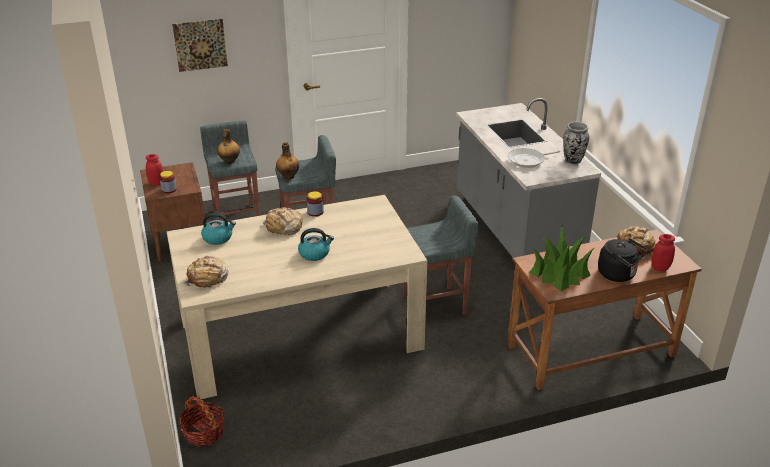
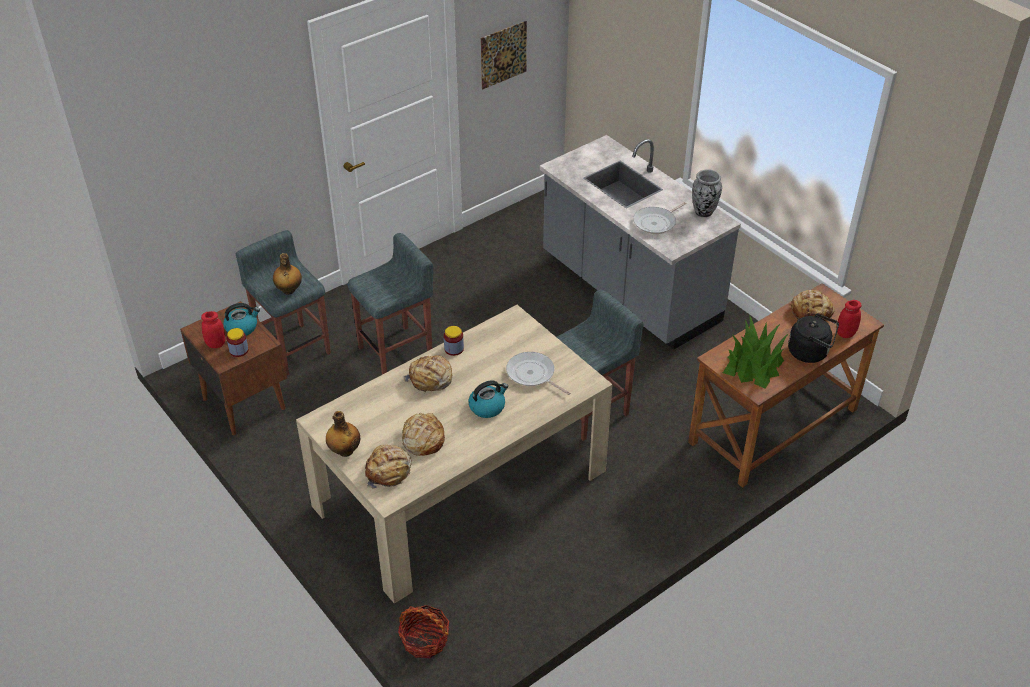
camera: 20 degrees left, 10 degrees up
picture [172,19,228,72] -> picture moved to [481,21,527,89]
kettle [201,213,236,245] -> kettle moved to [223,303,260,336]
bottle [276,142,299,179] -> bottle moved to [326,411,360,457]
none -> bread [402,413,445,456]
none -> frying pan [506,352,570,395]

